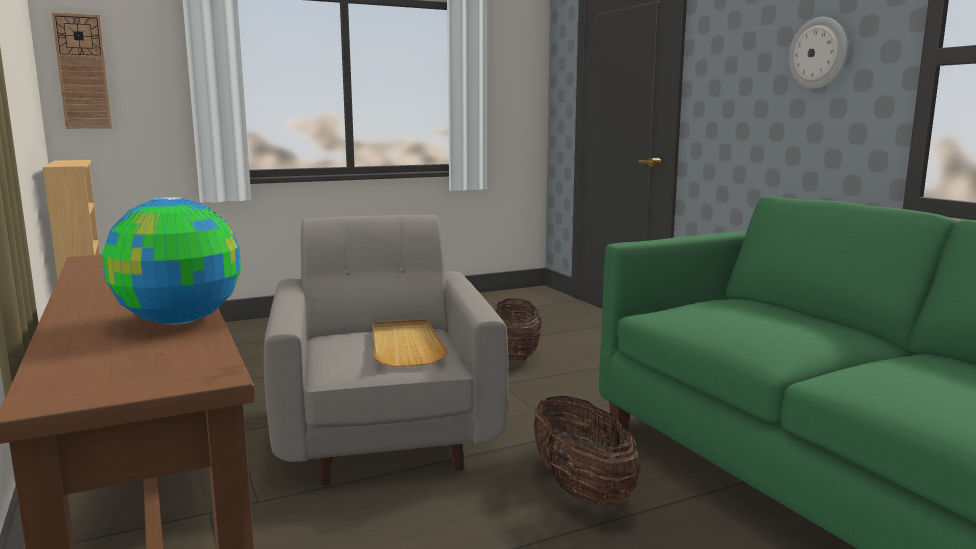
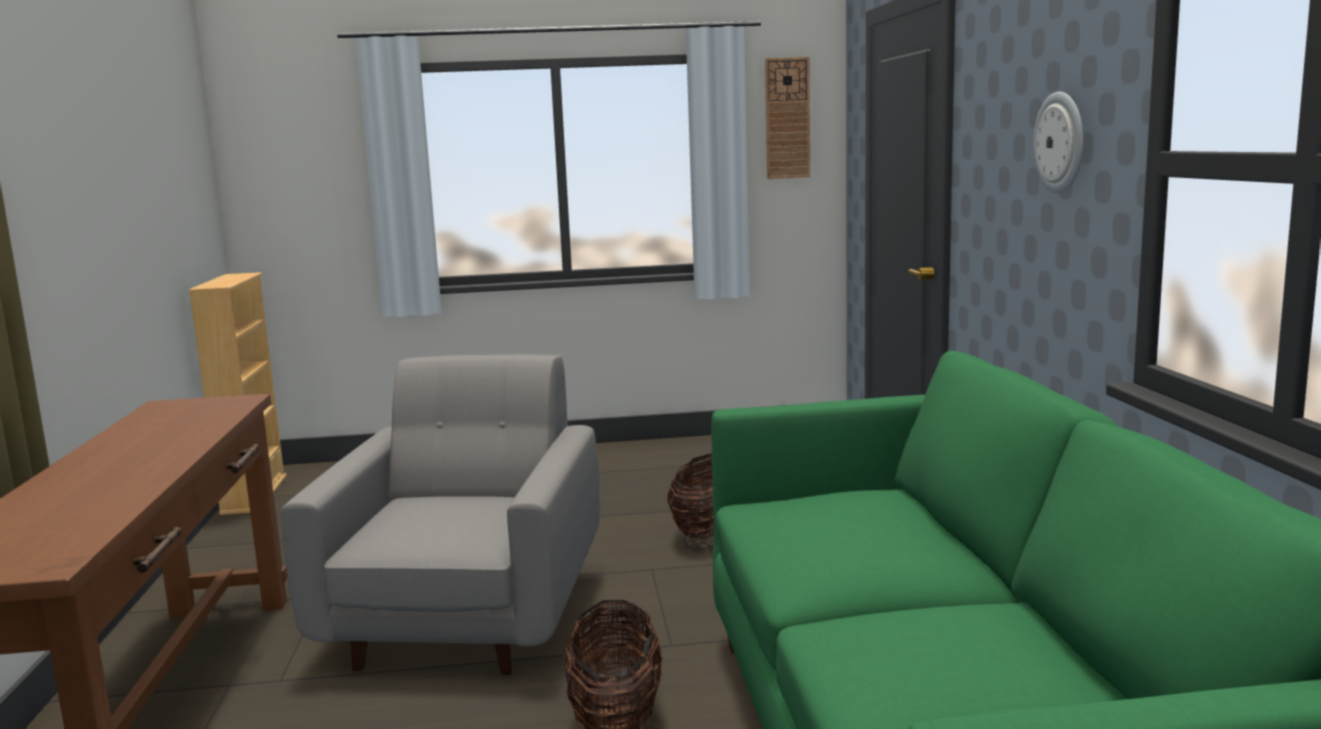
camera: 20 degrees right, 0 degrees up
wall clock [52,12,112,129] -> wall clock moved to [765,57,810,179]
globe [102,197,241,325] -> none
beige tray [373,319,448,367] -> none

